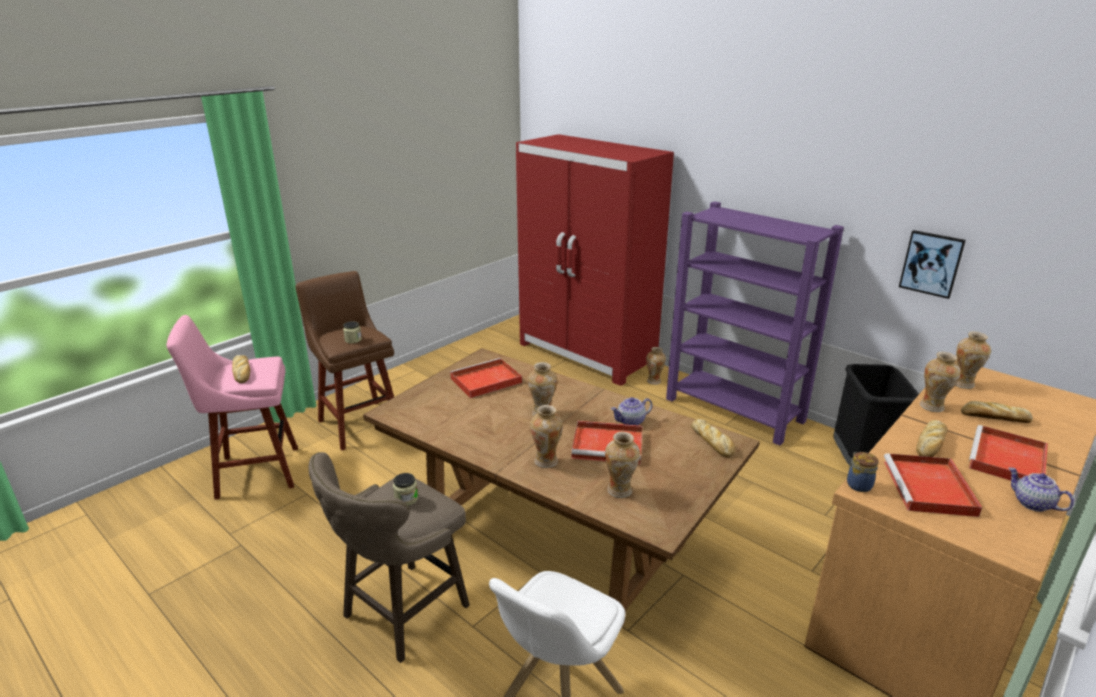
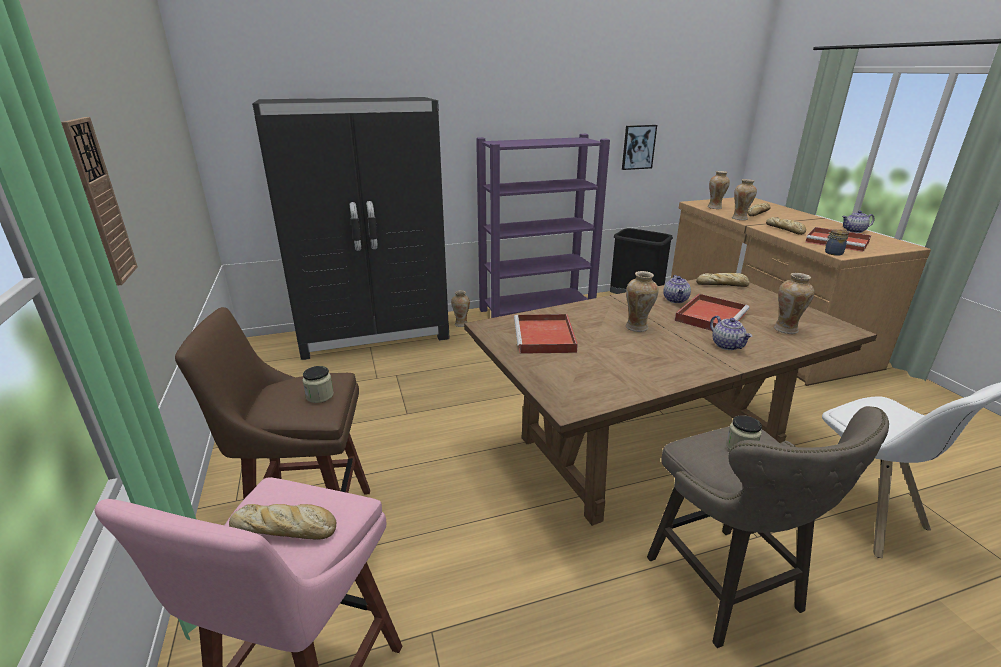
camera: 60 degrees left, 0 degrees up
red cabinet [516,134,674,386] -> black cabinet [252,97,450,360]
vase [530,405,563,468] -> teapot [710,316,752,350]
red tray [969,425,1048,481] -> none
none -> wall clock [61,117,138,286]

